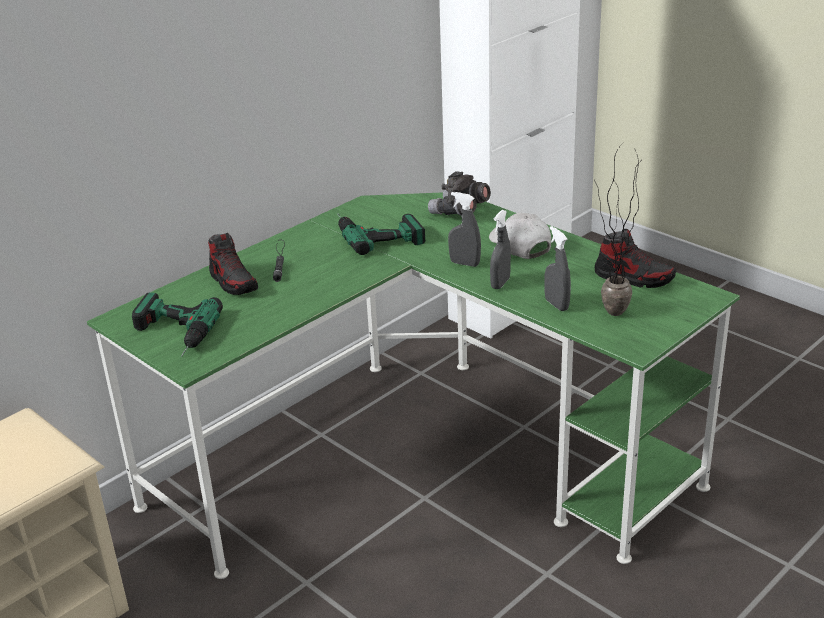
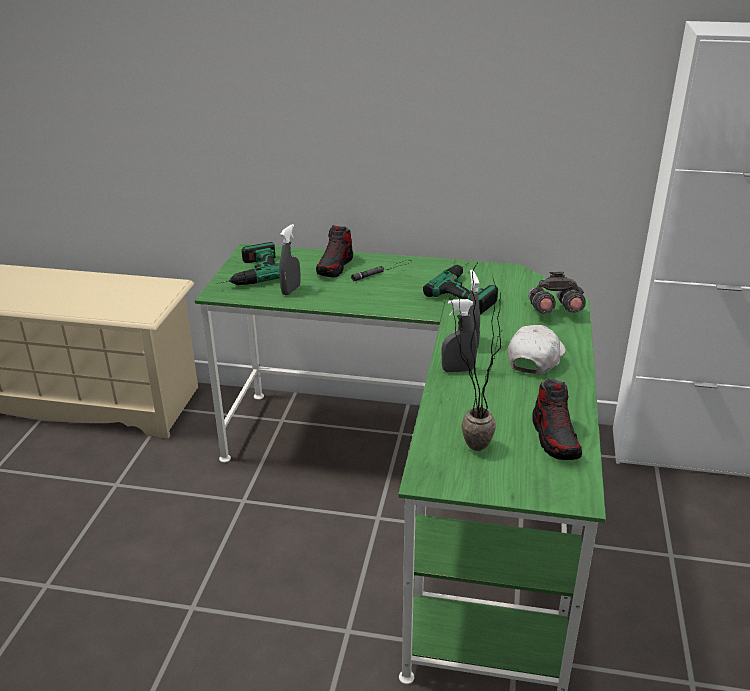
camera: 55 degrees right, 0 degrees up
grey spray bottle [545,226,571,311] -> grey spray bottle moved to [279,224,301,295]

